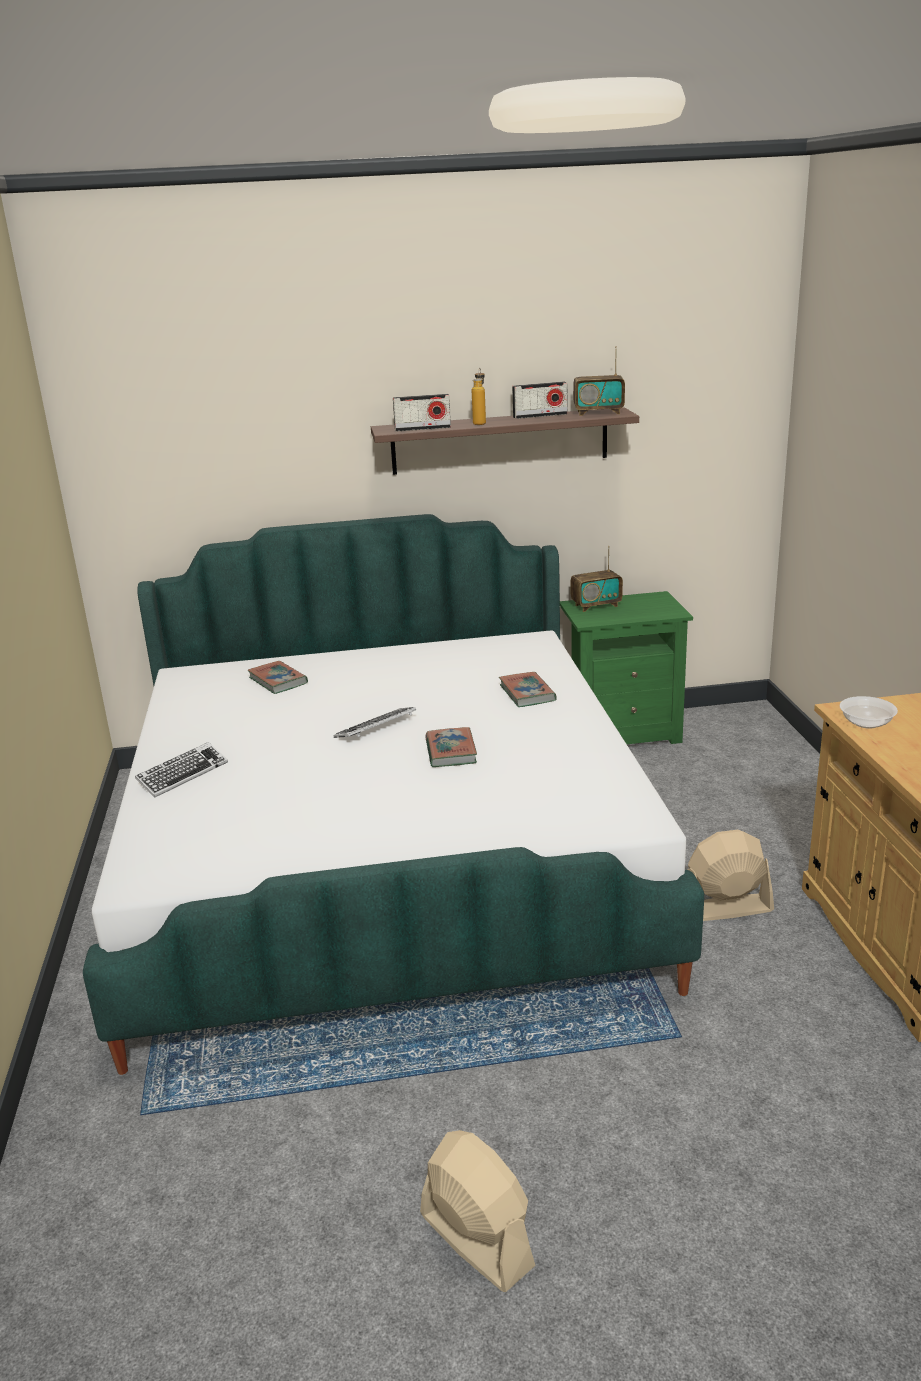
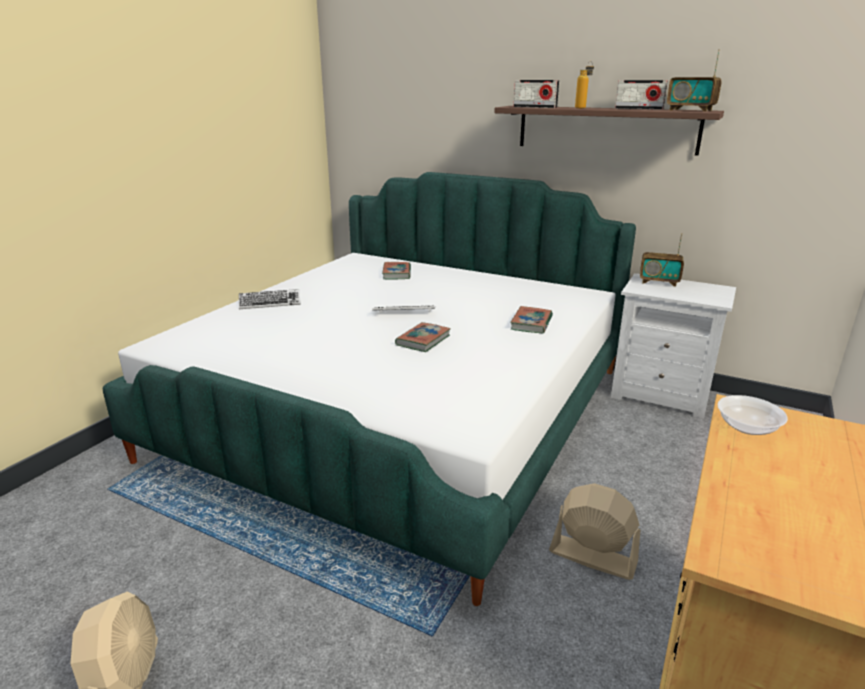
camera: 35 degrees right, 0 degrees up
green nightstand [560,591,693,744] -> white nightstand [611,273,736,419]

